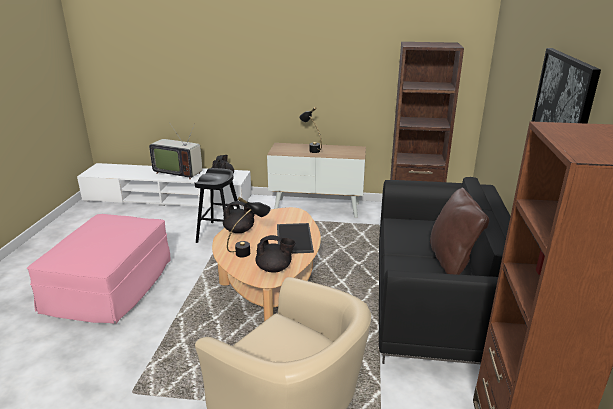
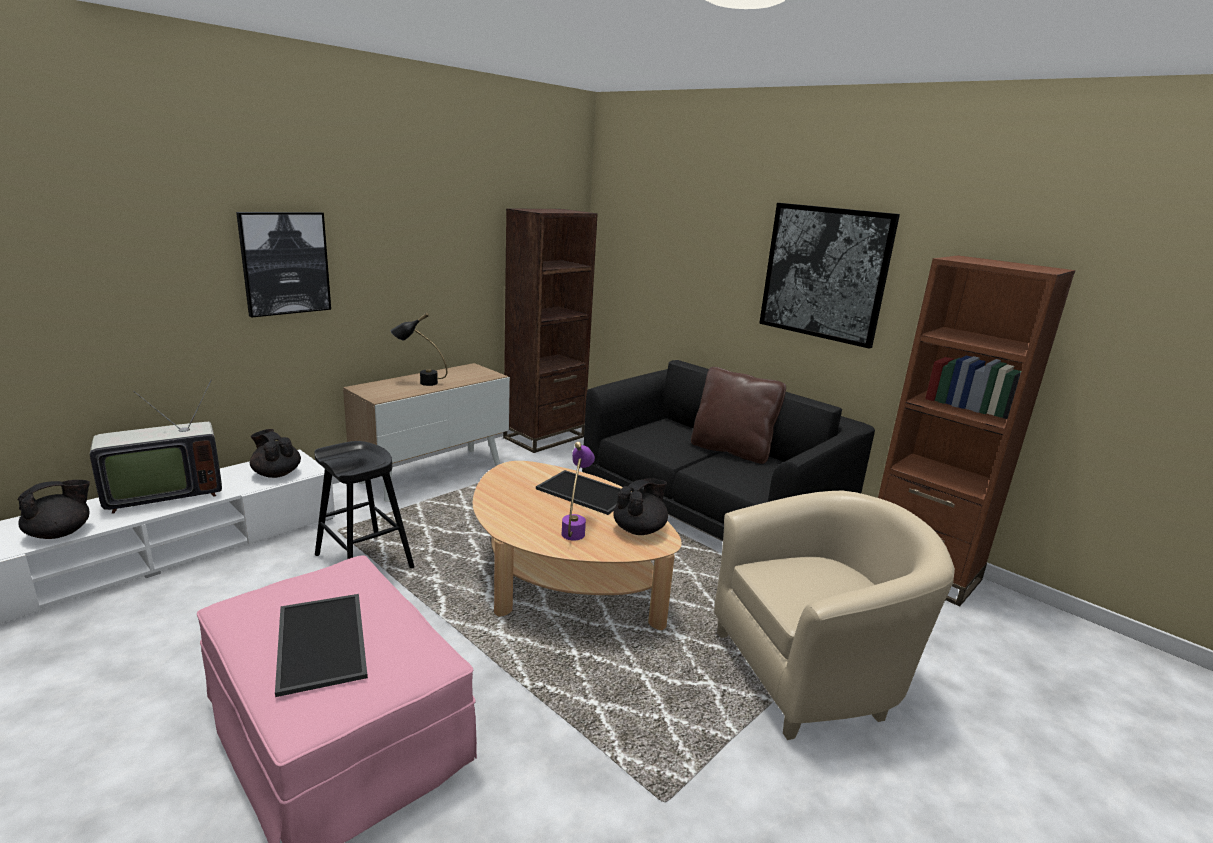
camera: 55 degrees left, 5 degrees down
black teapot [223,201,255,233] -> black teapot moved to [17,480,90,539]
black table lamp [227,197,271,257] -> purple table lamp [561,442,595,541]
none -> picture [236,212,331,318]
none -> tray [275,594,368,697]

